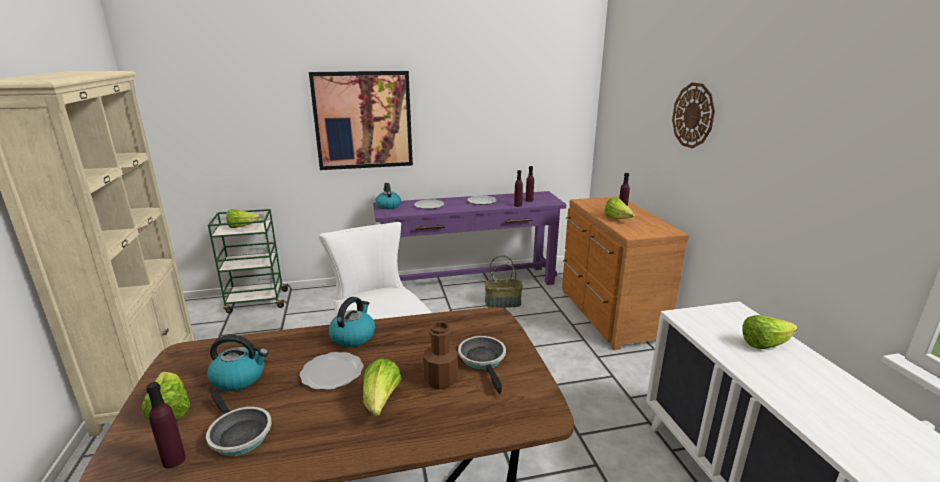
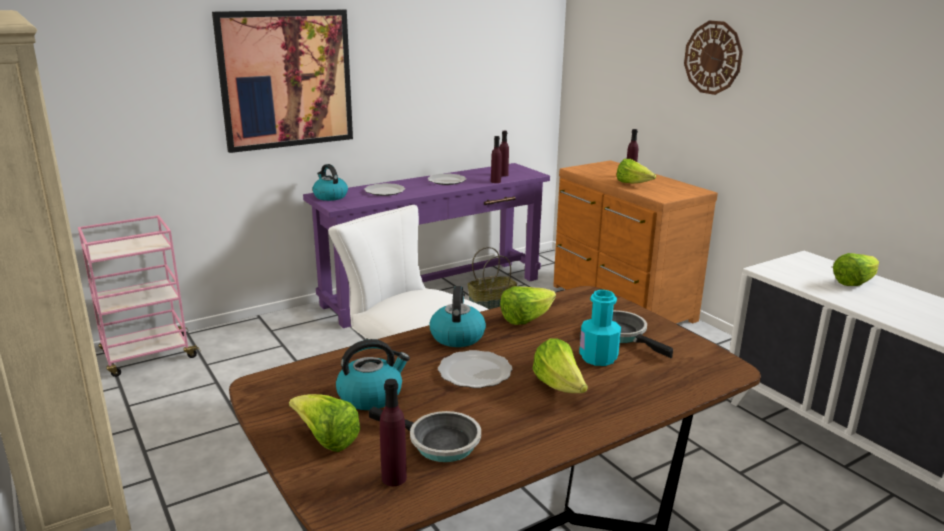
camera: 20 degrees left, 0 degrees up
green cart [208,209,291,313] -> pink cart [78,215,201,377]
lettuce [226,209,260,228] -> lettuce moved to [500,286,556,325]
brown bottle [423,322,458,389] -> turquoise bottle [579,290,621,366]

